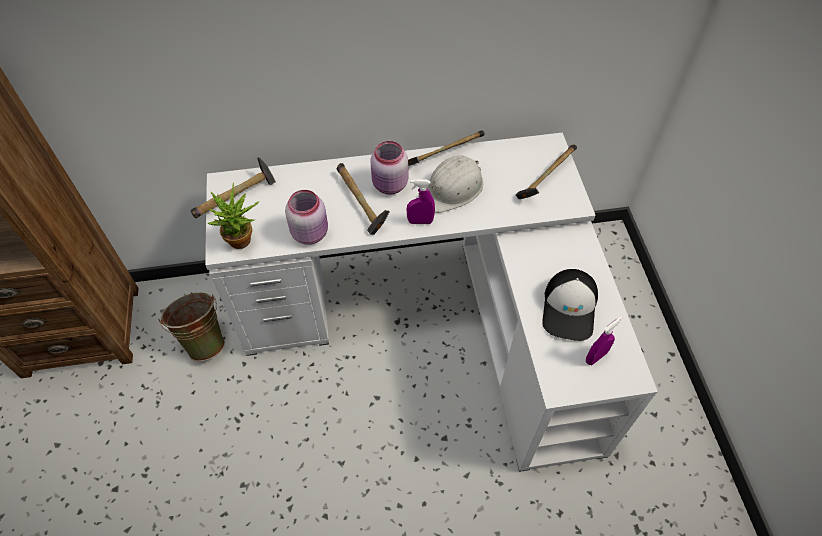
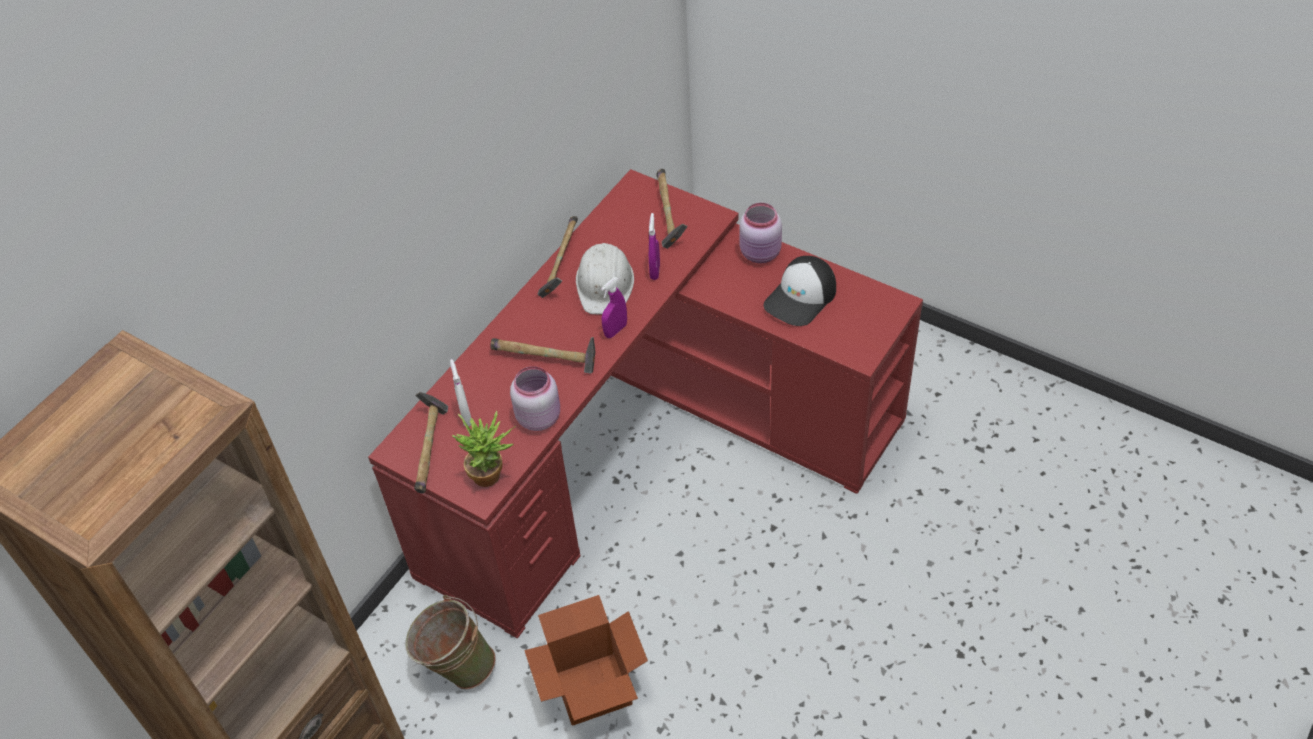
camera: 45 degrees left, 5 degrees down
white desk [205,133,658,472] -> red desk [368,169,923,639]
pink jar [370,141,408,195] -> pink jar moved to [739,203,782,264]
cap [542,269,598,341] -> cap turned 75 degrees clockwise [764,256,836,326]
purple spray bottle [586,316,623,365] -> purple spray bottle moved to [649,213,660,280]
none -> white spray bottle [450,359,471,426]
none -> cardboard box [524,595,648,726]

